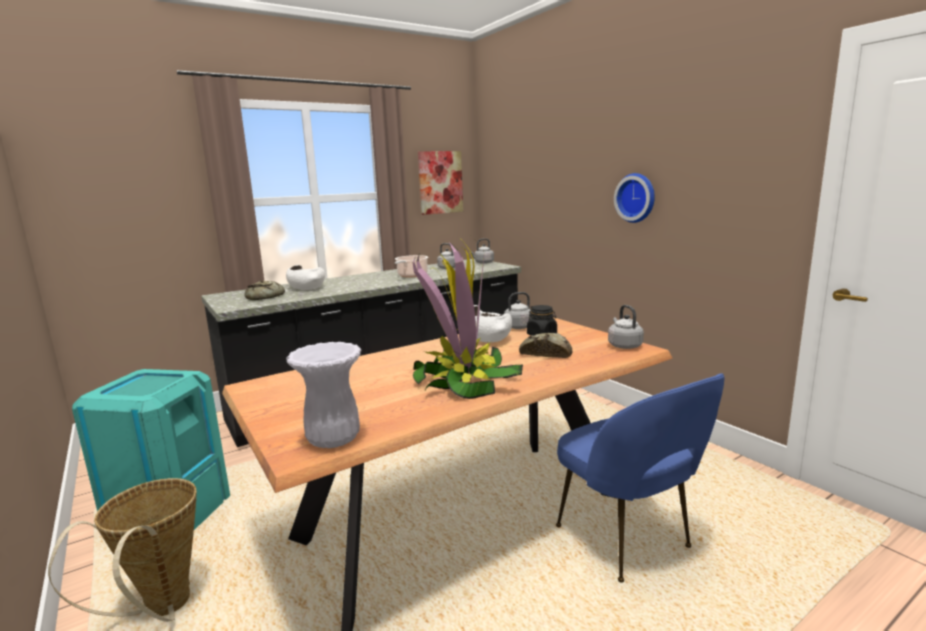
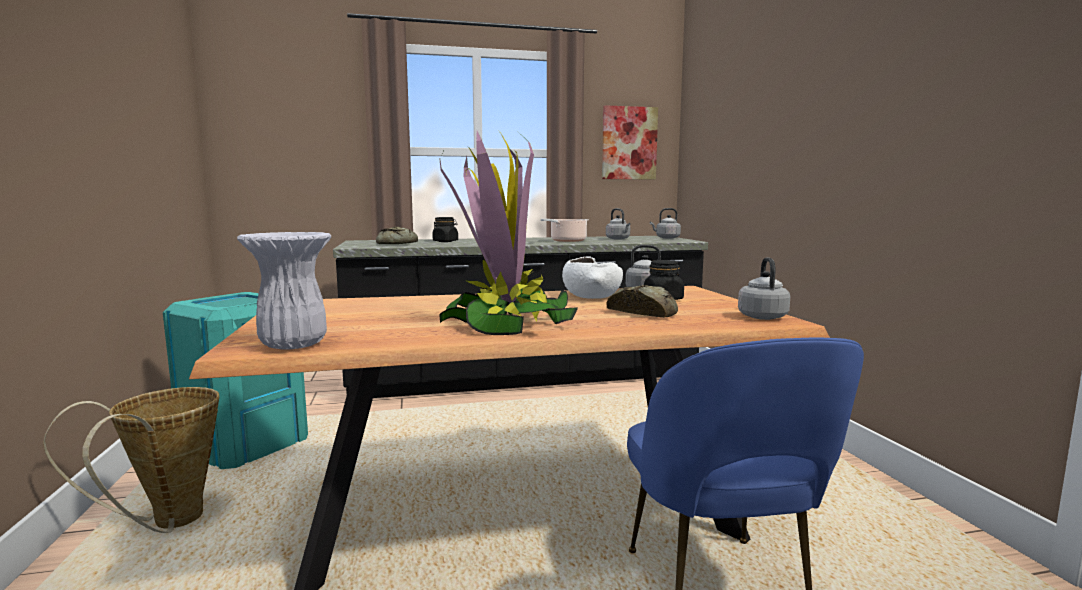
camera: 20 degrees right, 5 degrees down
white bowl [286,265,325,290] -> black jar [432,217,458,242]
wall clock [614,173,655,223] -> none

